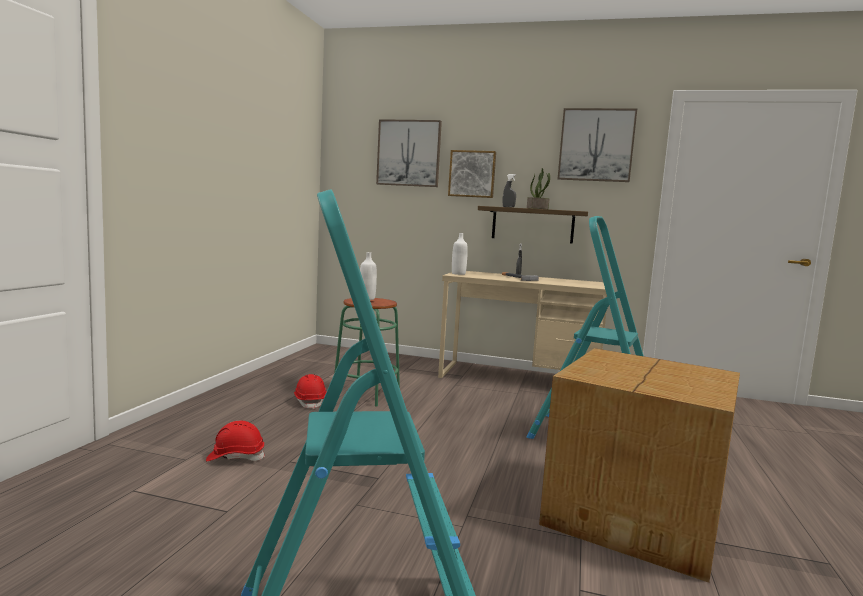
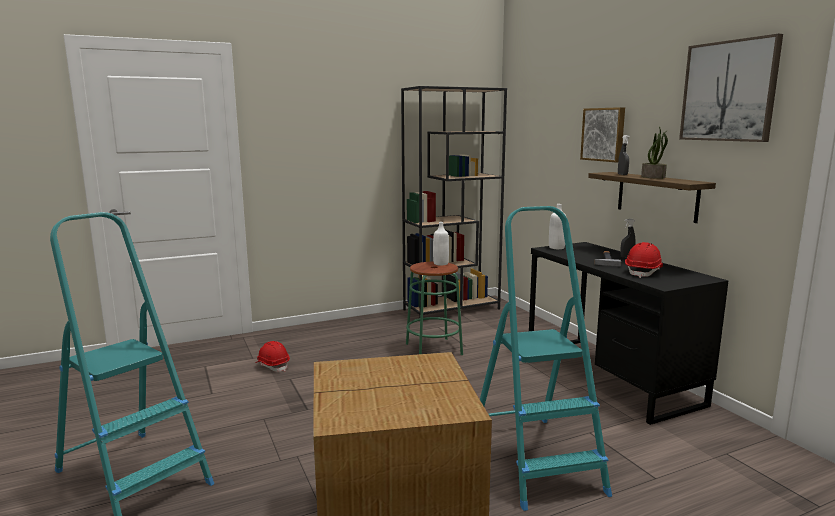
camera: 50 degrees right, 5 degrees up
red hard hat [294,374,327,409] -> red hard hat moved to [625,242,663,278]
picture [376,119,442,187] -> none
beige desk [438,271,607,378] -> black desk [529,242,728,425]
none -> bookcase [401,86,507,318]

